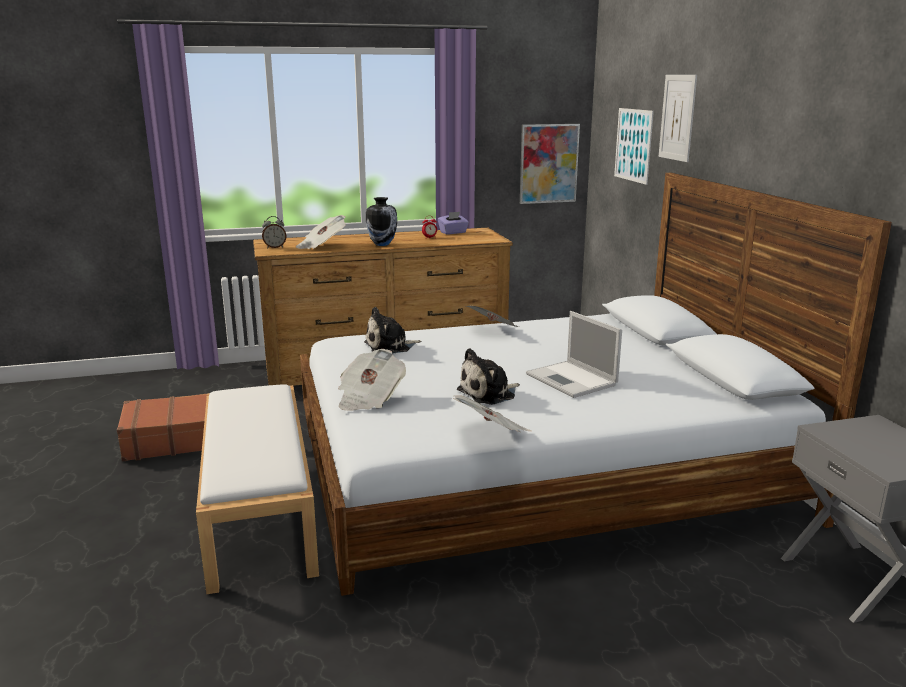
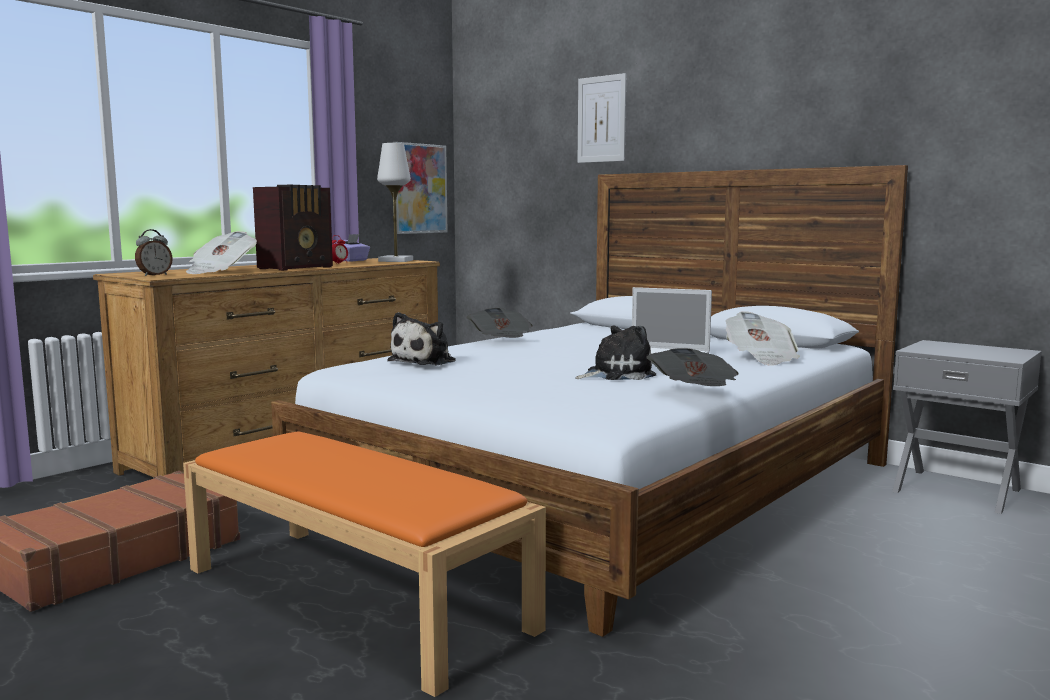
camera: 35 degrees left, 10 degrees down
white bench [196,384,319,594] -> orange bench [183,431,546,697]
newspaper [338,349,406,411] -> newspaper moved to [725,311,800,366]
vase [366,197,397,246] -> radio [253,185,333,271]
plush toy [457,348,520,405] -> plush toy turned 135 degrees counterclockwise [575,325,656,380]
picture [614,108,654,185] -> none
none -> white table lamp [377,143,413,262]

